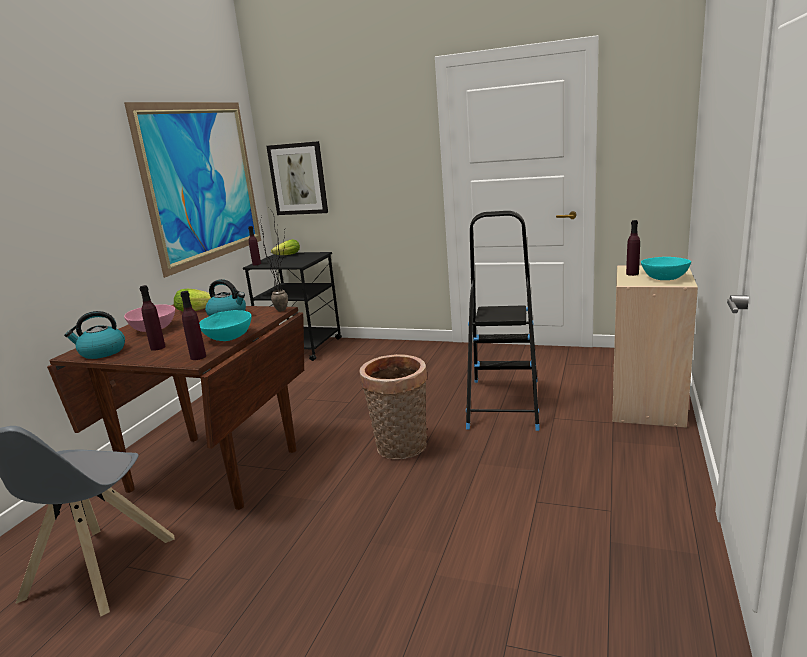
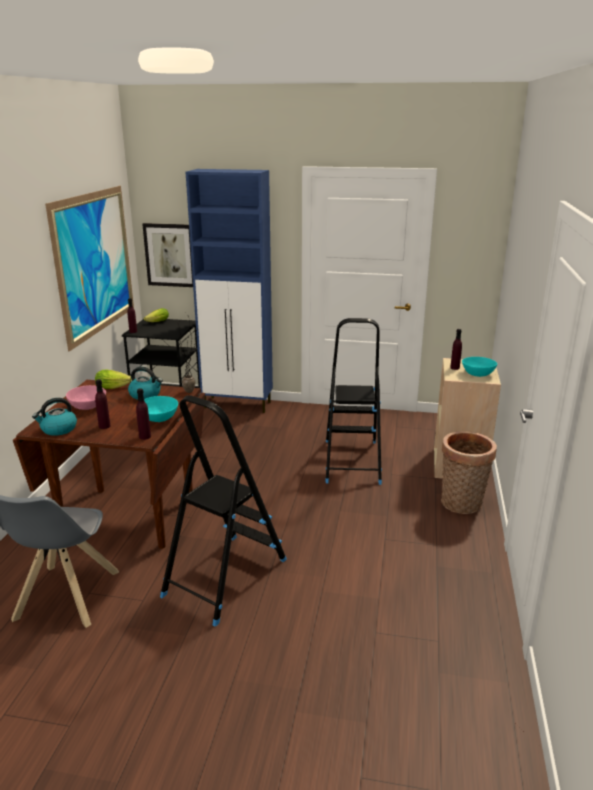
camera: 10 degrees left, 5 degrees up
basket [359,354,427,459] -> basket moved to [441,431,497,514]
none -> black step ladder [160,395,287,627]
none -> blue cabinet [186,169,273,413]

